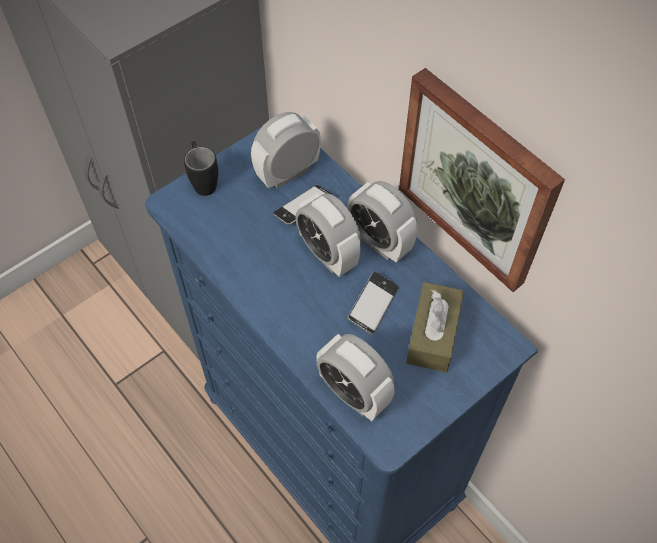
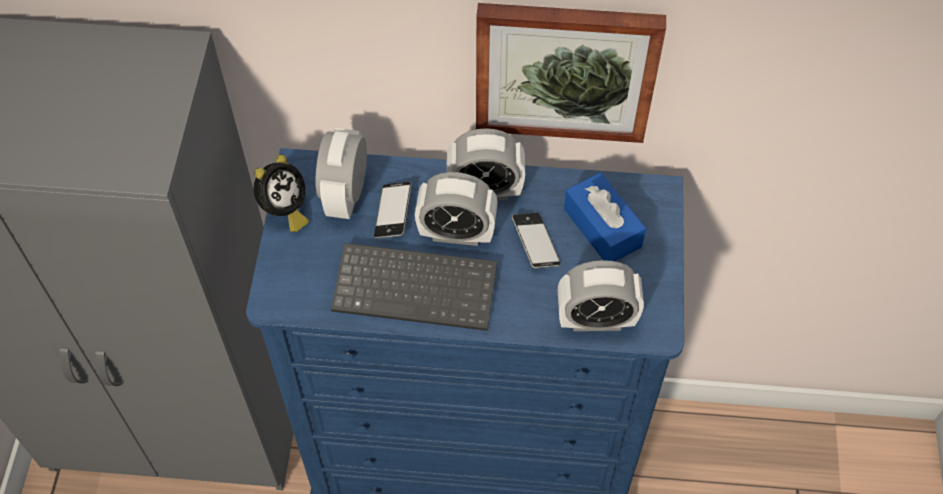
camera: 45 degrees left, 0 degrees up
black mug [184,141,218,196] -> none
brown tissue box [406,282,464,373] -> blue tissue box [564,173,646,261]
none -> alarm clock [254,154,309,232]
none -> keyboard [331,243,497,331]

